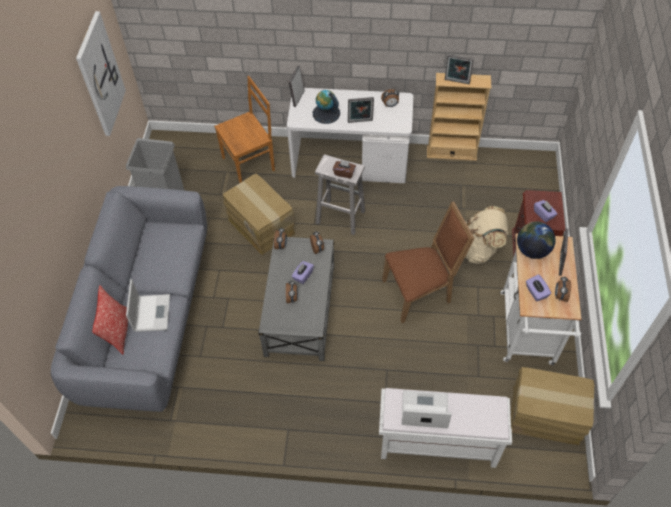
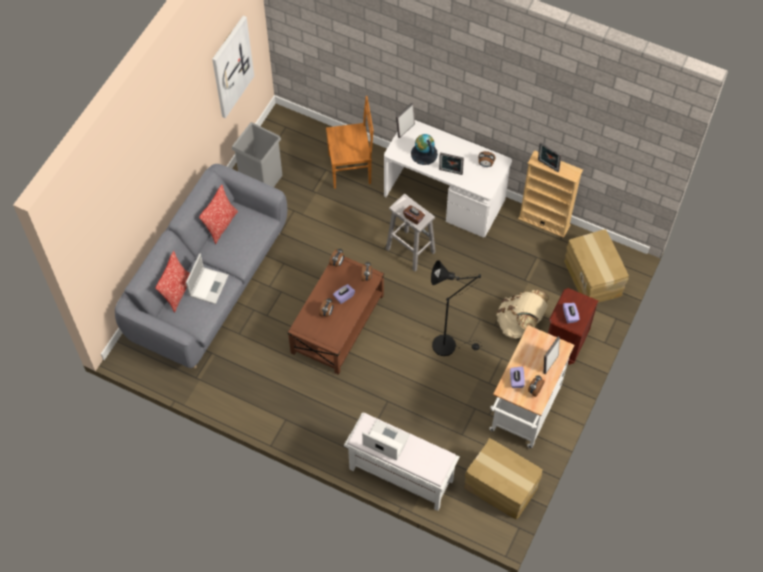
camera: 20 degrees right, 5 degrees up
cardboard box [223,173,295,256] -> cardboard box moved to [564,229,629,303]
grey coffee table [258,237,334,361] -> brown coffee table [288,256,384,375]
brown chair [382,201,475,323] -> black floor lamp [431,260,482,356]
globe [517,221,556,259] -> none
none -> pillow [199,185,238,244]

